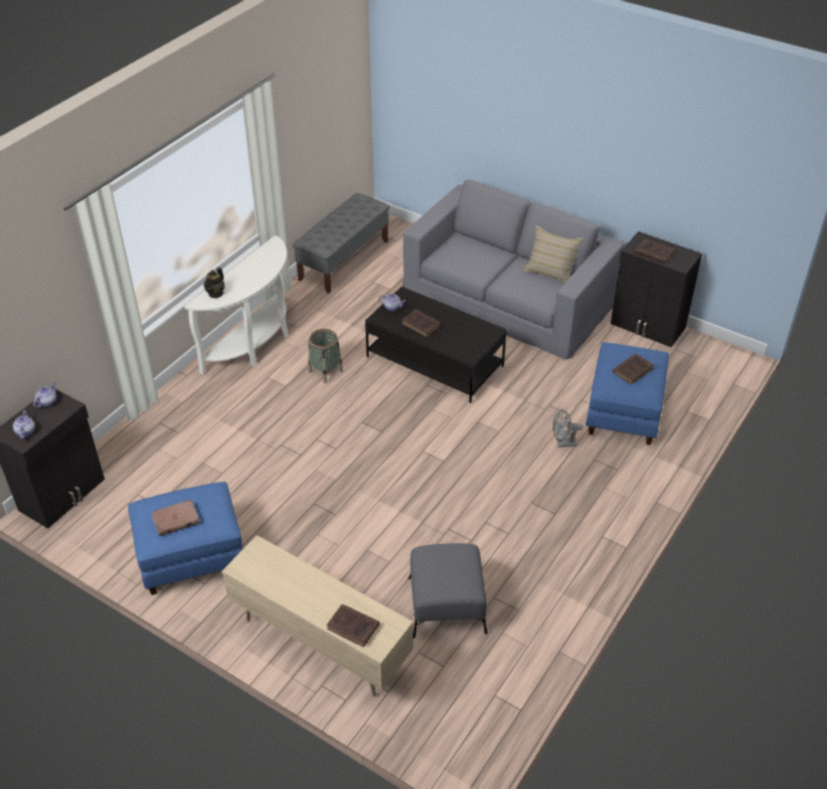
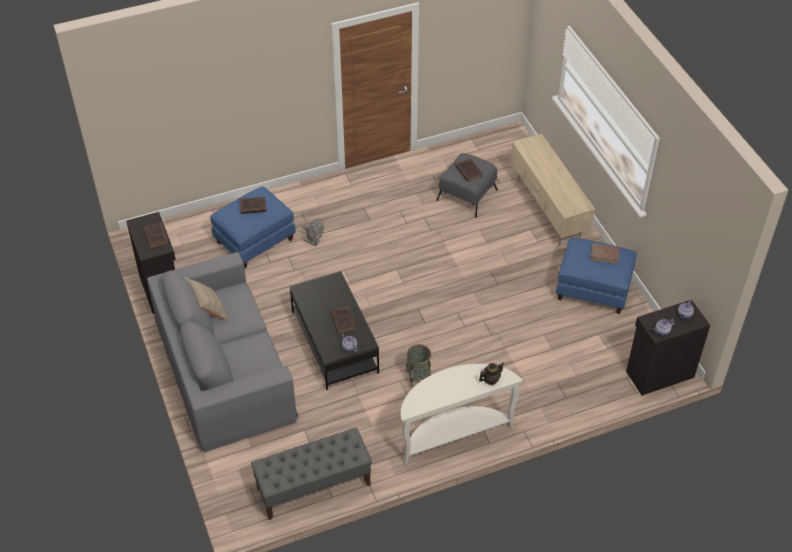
camera: 145 degrees left, 5 degrees up
brown book [327,604,379,647] -> brown book moved to [455,158,482,182]

